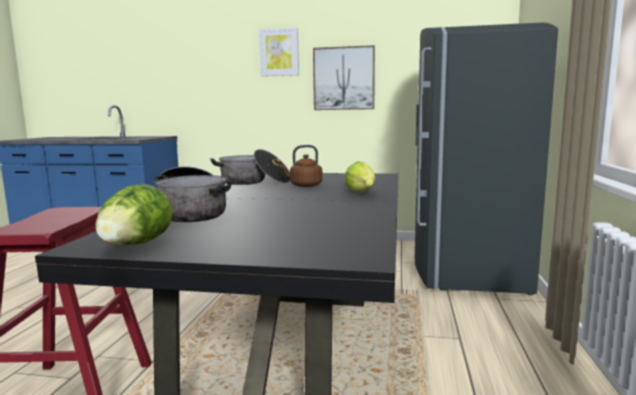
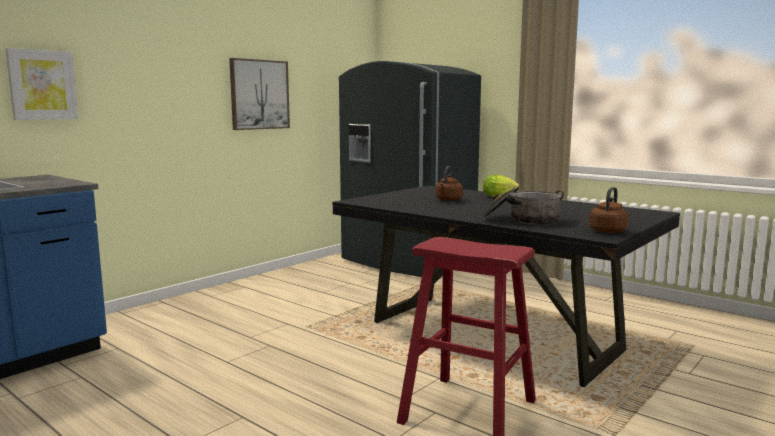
camera: 60 degrees left, 0 degrees up
lettuce [95,184,173,245] -> brown kettle [589,187,628,233]
cooking pot [210,149,290,185] -> none
picture [259,28,299,76] -> picture moved to [5,48,78,120]

